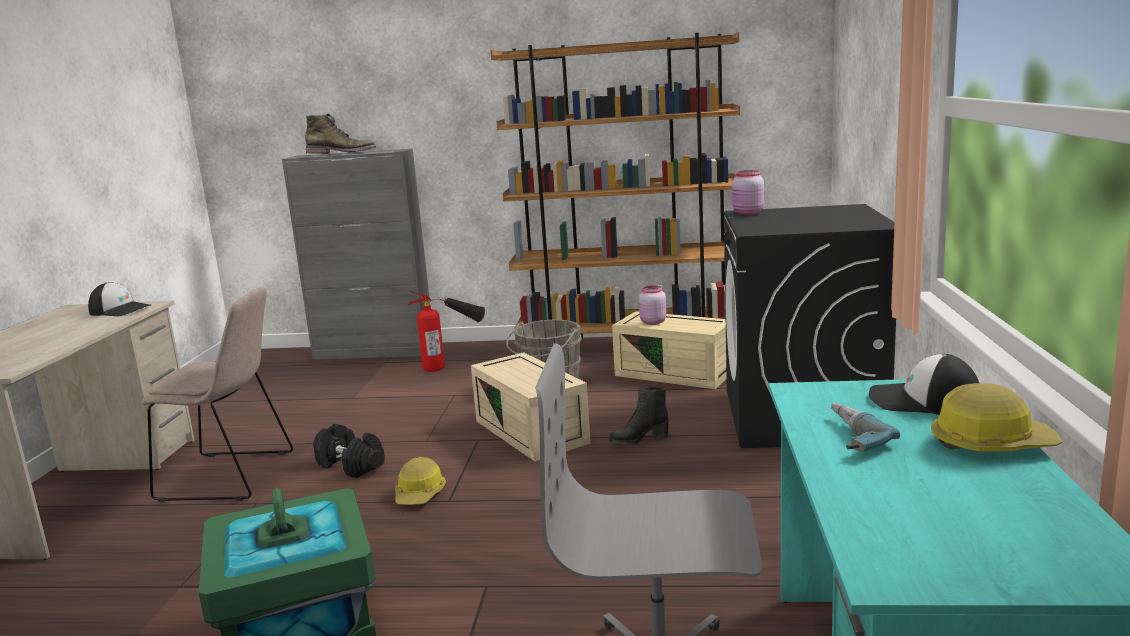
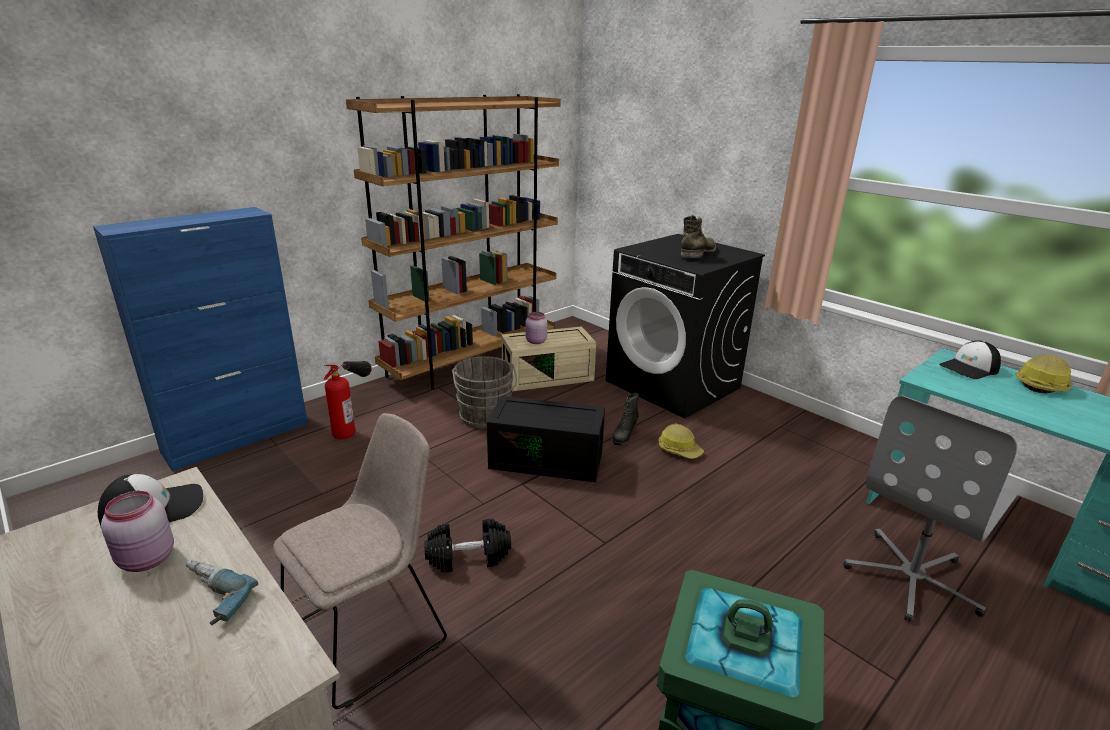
camera: 50 degrees left, 10 degrees up
grey cabinet [282,149,430,360] -> blue cabinet [93,207,308,471]
green boot [305,113,376,154] -> green boot moved to [681,215,716,258]
hard hat [395,457,446,505] -> hard hat moved to [658,424,704,459]
beige storage box [471,352,591,461] -> black storage box [487,396,605,482]
pink jar [732,170,764,215] -> pink jar moved to [101,491,174,572]
power drill [831,403,900,452] -> power drill moved to [186,560,258,626]

